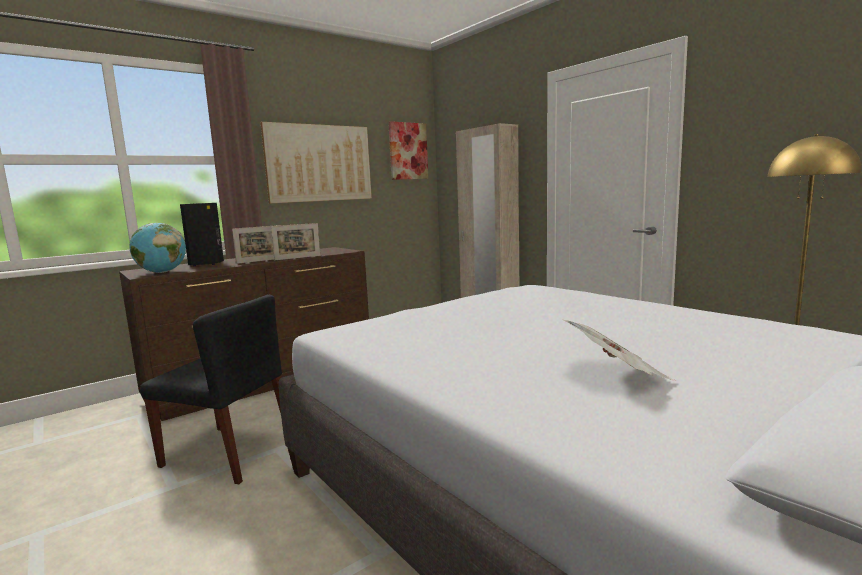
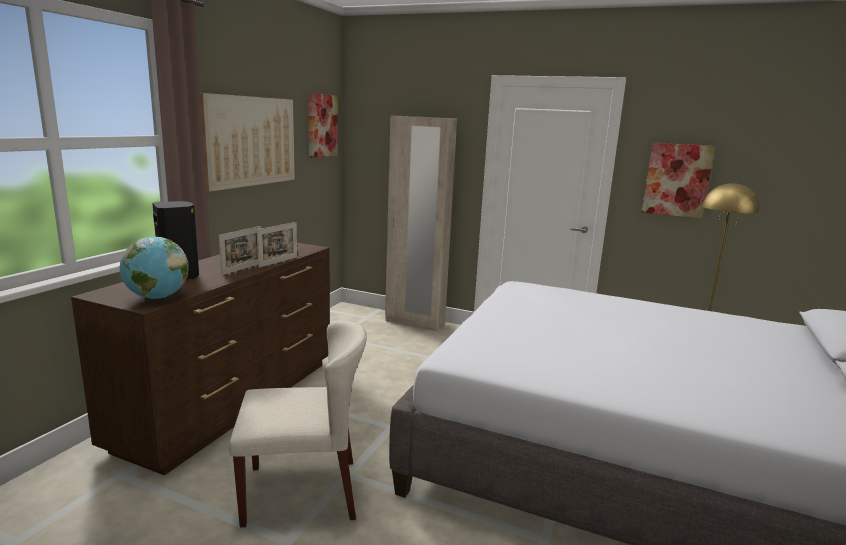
camera: 30 degrees left, 5 degrees up
black chair [140,294,282,484] -> beige chair [229,320,367,527]
newspaper [564,320,677,381] -> none
none -> picture [642,143,715,218]

